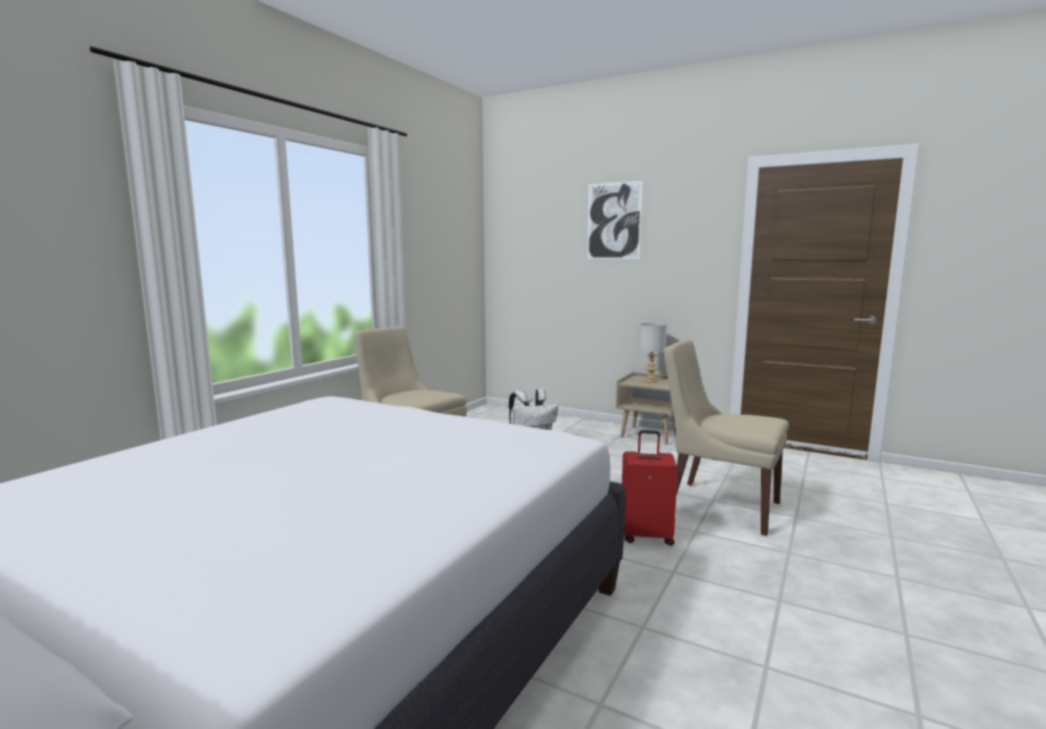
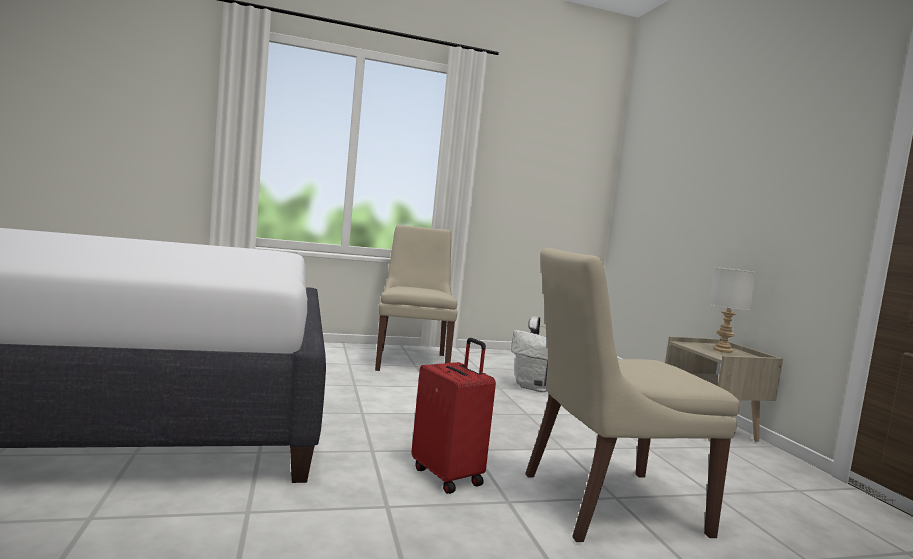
camera: 45 degrees right, 5 degrees down
picture [587,181,643,259] -> none
beige chair [663,339,789,536] -> beige chair turned 90 degrees counterclockwise [525,248,740,542]

